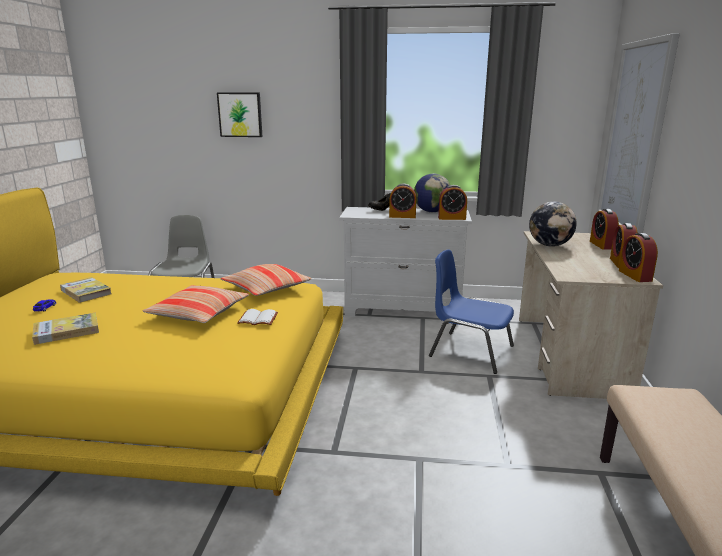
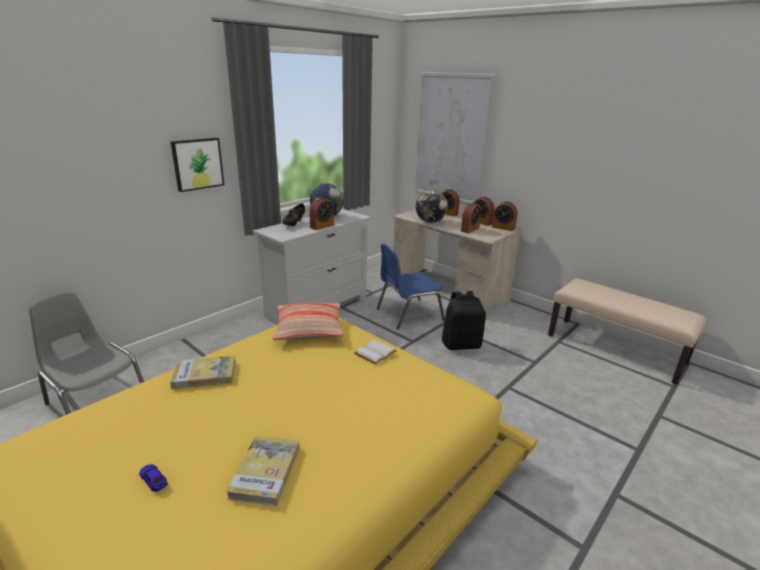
camera: 55 degrees left, 5 degrees up
book [60,277,111,303] -> book moved to [170,356,235,389]
pillow [143,285,249,323] -> none
picture [217,92,263,137] -> picture moved to [171,138,224,192]
alarm clock [438,185,467,220] -> alarm clock moved to [461,202,481,233]
none -> black backpack [442,291,486,350]

